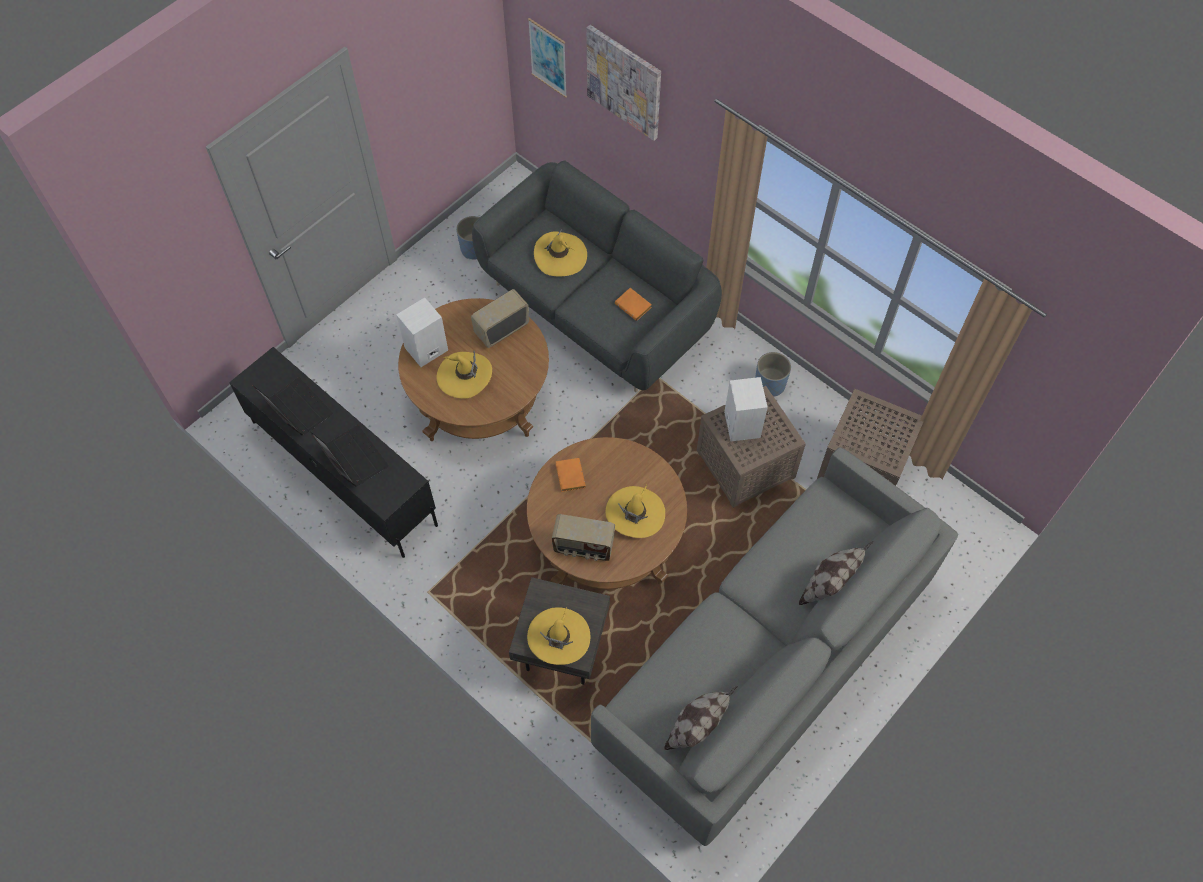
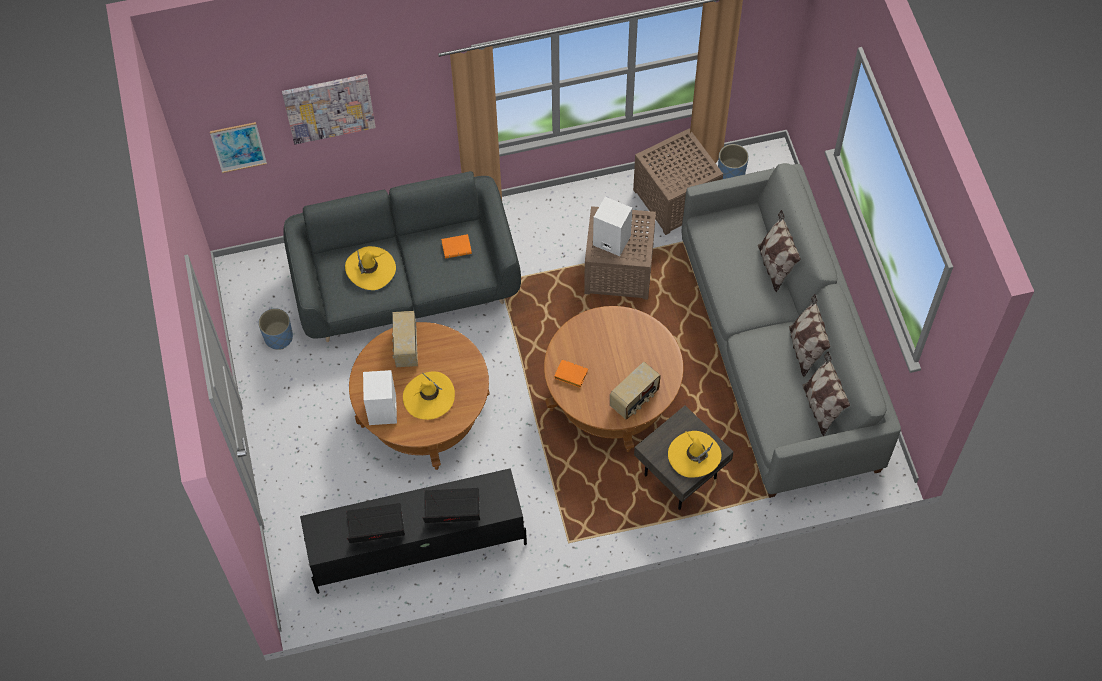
camera: 55 degrees left, 0 degrees up
yellow hat [606,485,665,538] -> none
blue planter [755,352,791,397] -> blue planter moved to [718,144,749,179]
none -> pillow [789,294,830,377]

